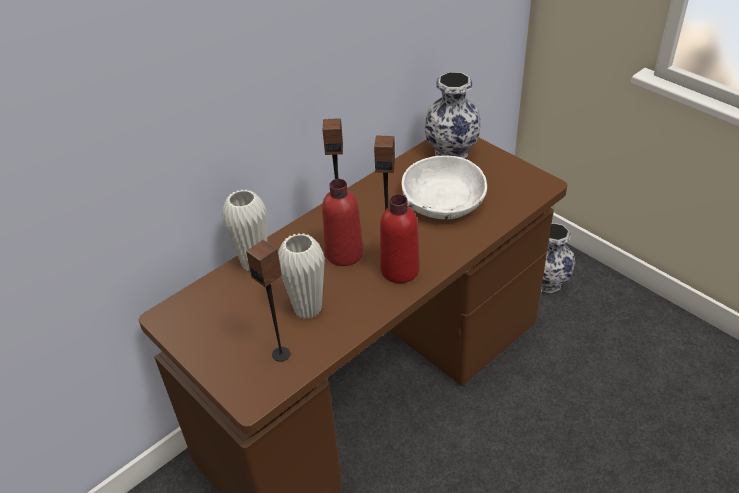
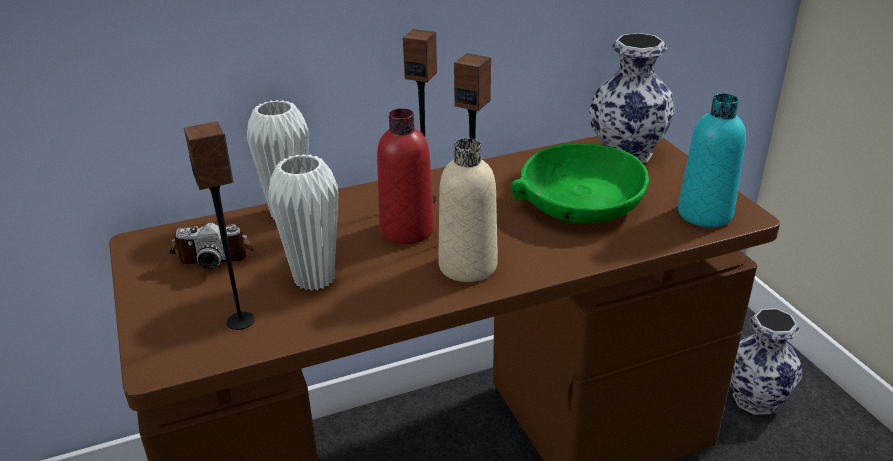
camera: 20 degrees right, 10 degrees down
red bottle [380,194,420,283] -> beige bottle [438,138,498,282]
white bowl [402,156,487,219] -> green bowl [511,143,649,224]
none -> camera [169,223,253,269]
none -> turquoise bottle [678,94,746,227]

